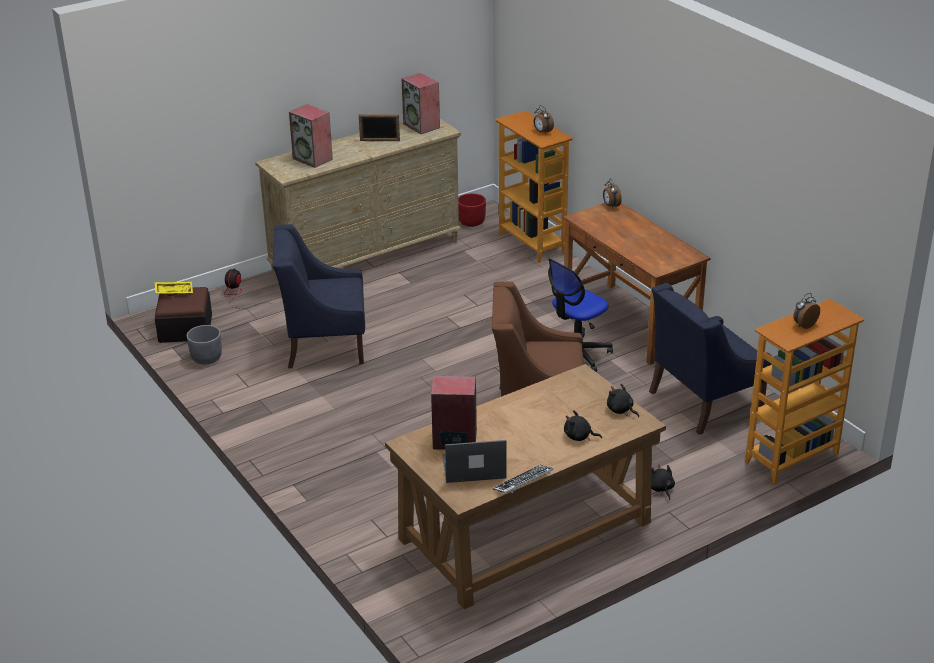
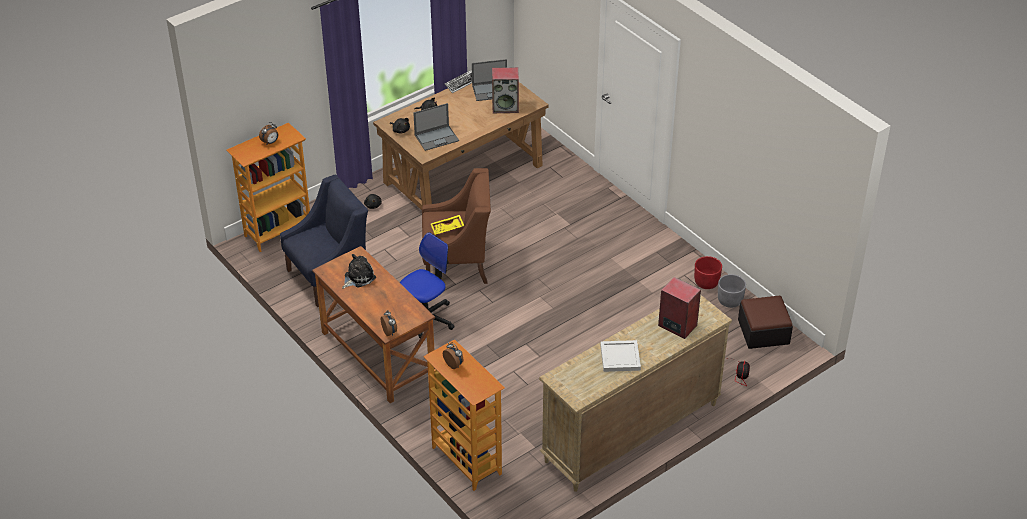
camera: 175 degrees right, 10 degrees up
yellow tray [155,282,193,296] -> yellow tray moved to [431,215,464,235]
blue armchair [272,224,365,368] -> none
picture frame [359,114,400,141] -> white tray [600,340,641,372]
speaker [401,73,440,134] -> none
red planter [458,193,486,227] -> red planter moved to [694,256,722,289]
none -> plush toy [342,254,376,289]
none -> laptop [413,103,459,151]

